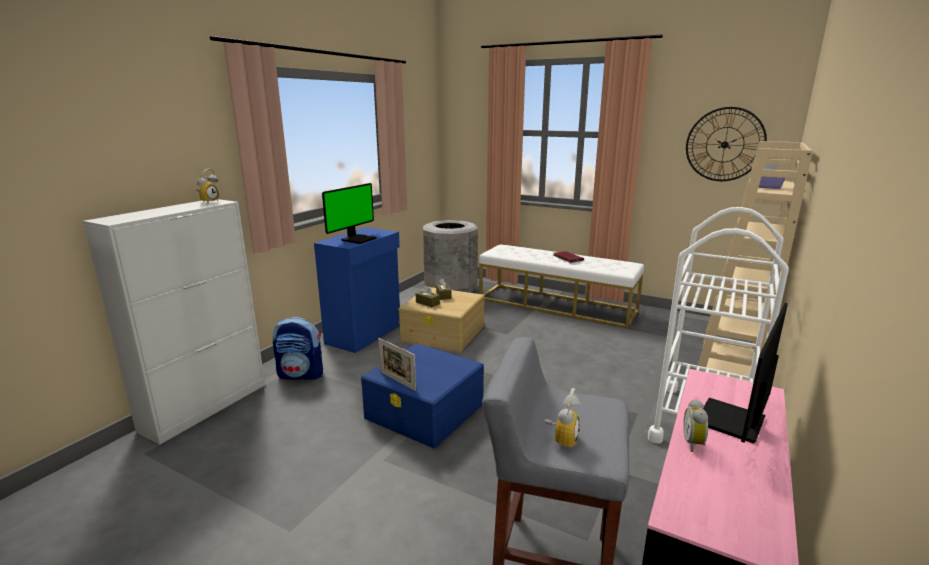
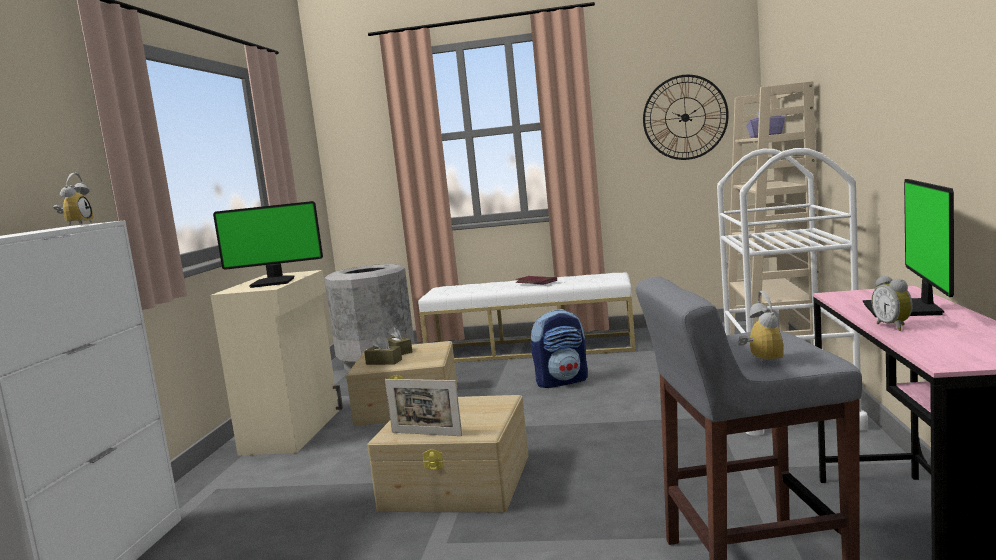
camera: 20 degrees left, 10 degrees down
backpack [273,317,323,380] -> backpack moved to [531,309,588,388]
blue cabinet [314,227,400,353] -> beige cabinet [210,270,343,455]
monitor [322,183,377,244] -> monitor turned 75 degrees clockwise [213,201,323,288]
blue storage box [361,343,484,448] -> beige storage box [367,395,528,512]

